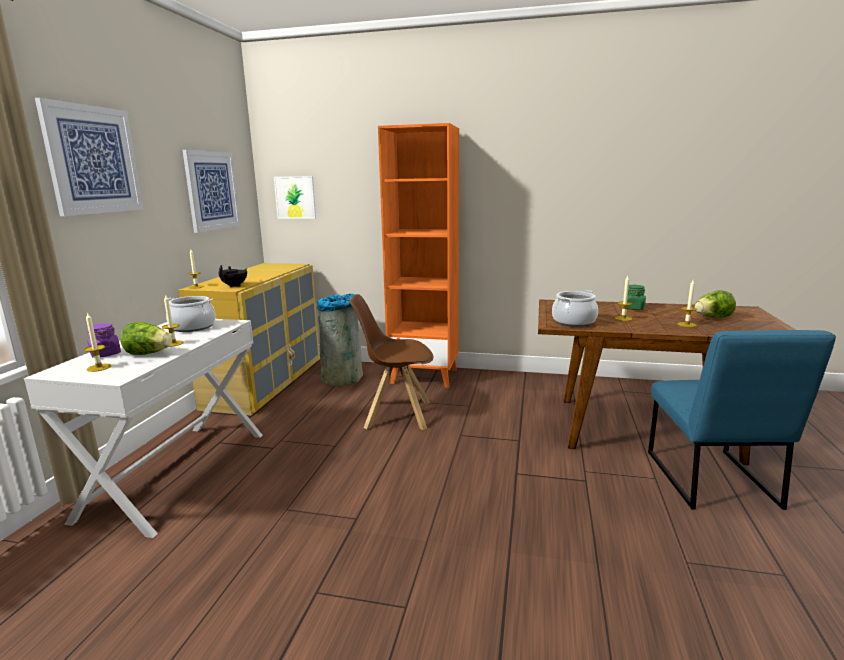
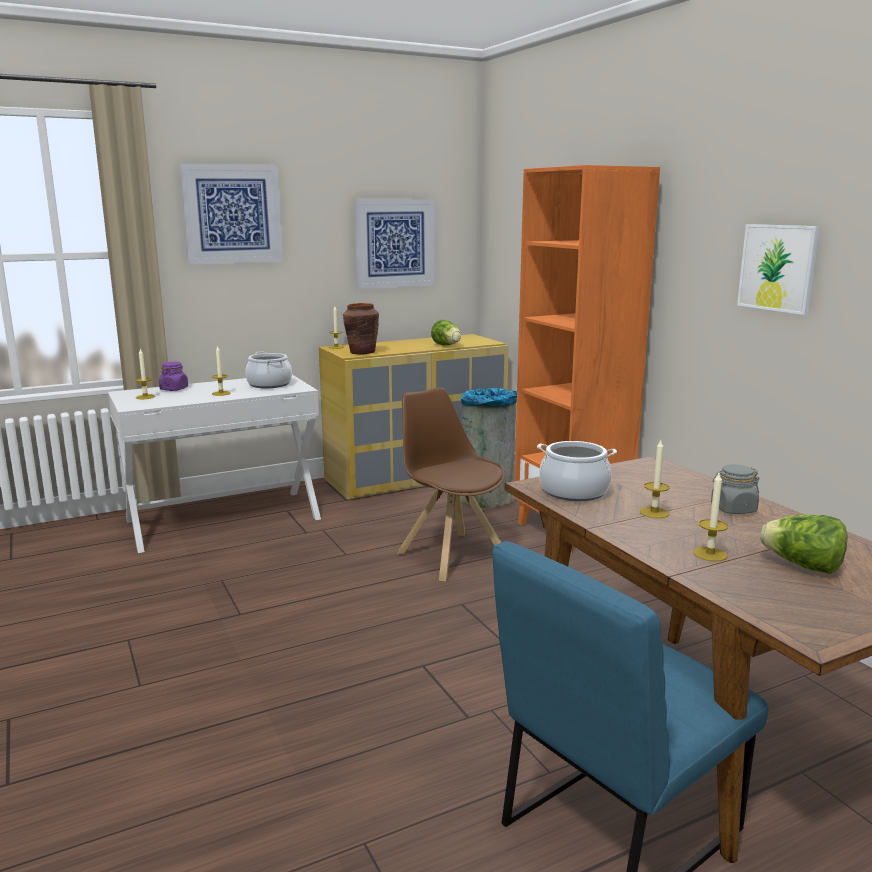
camera: 50 degrees right, 0 degrees up
lettuce [120,322,172,355] -> lettuce moved to [431,320,461,346]
black teapot [218,265,247,287] -> brown vase [343,303,379,355]
picture [274,176,316,219] -> picture moved to [737,224,820,315]
green jar [627,285,646,310] -> grey jar [711,464,759,514]

